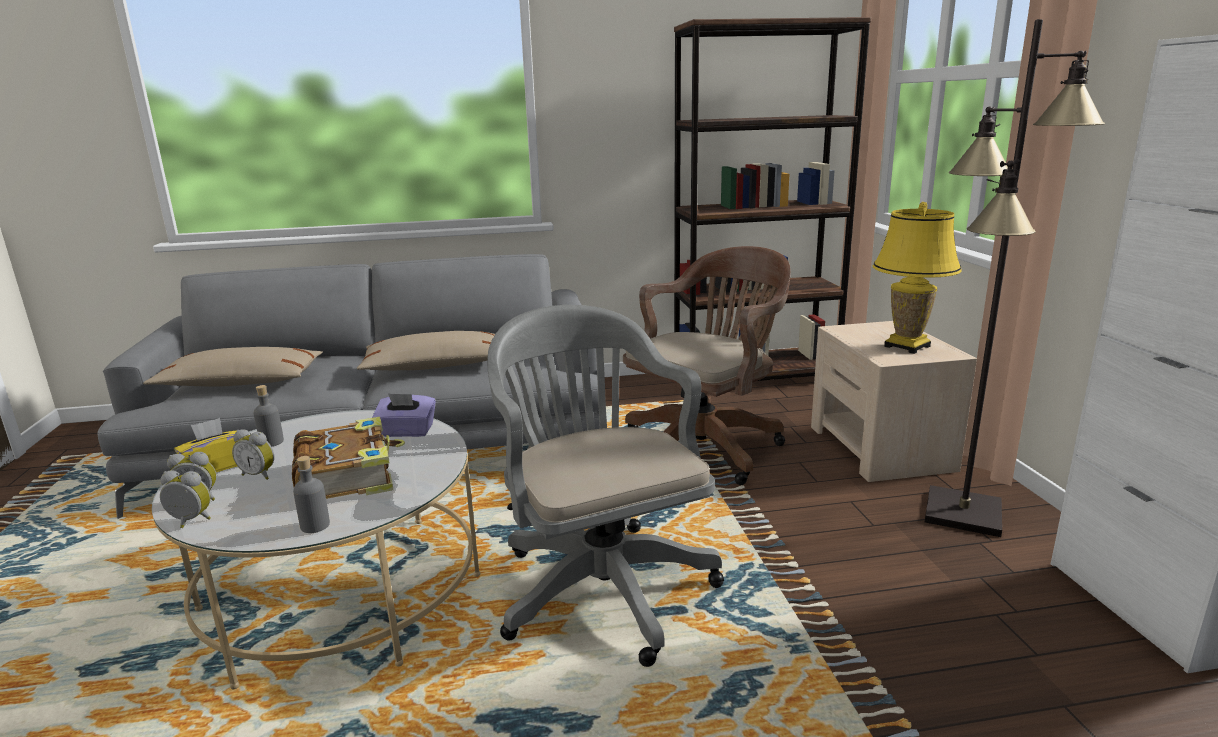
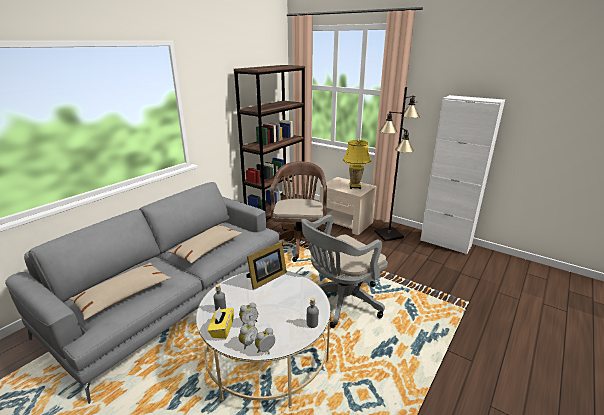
camera: 45 degrees left, 5 degrees up
book [292,417,405,499] -> none
purple tissue box [372,393,436,437] -> picture frame [247,241,287,290]
grey office chair [488,305,724,667] -> grey office chair turned 60 degrees counterclockwise [301,215,388,328]

